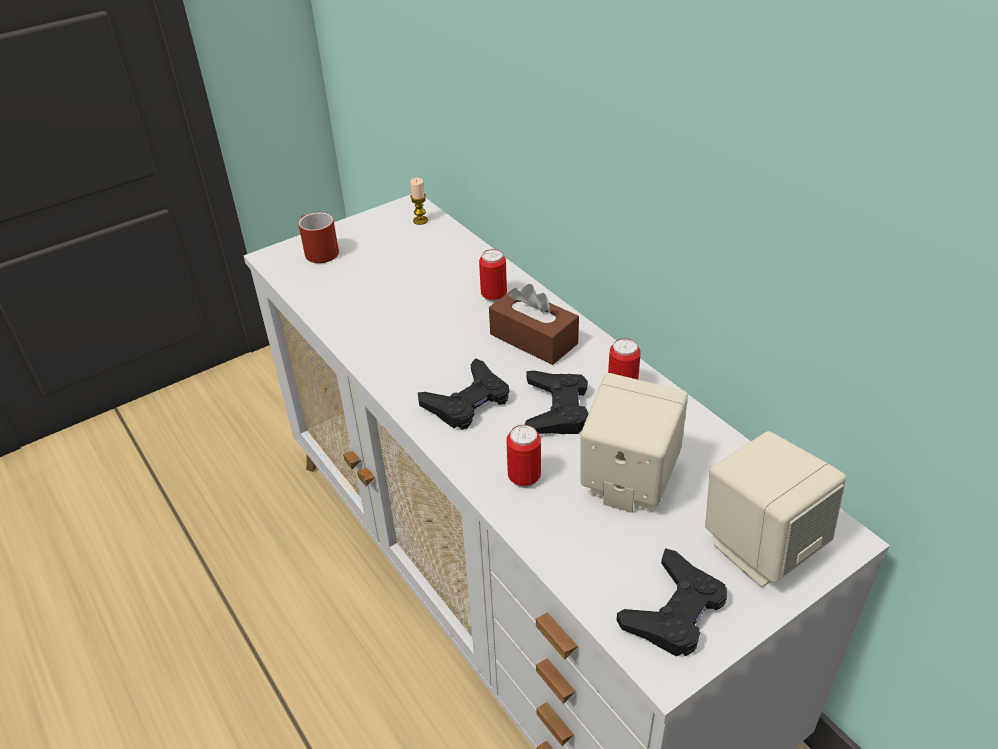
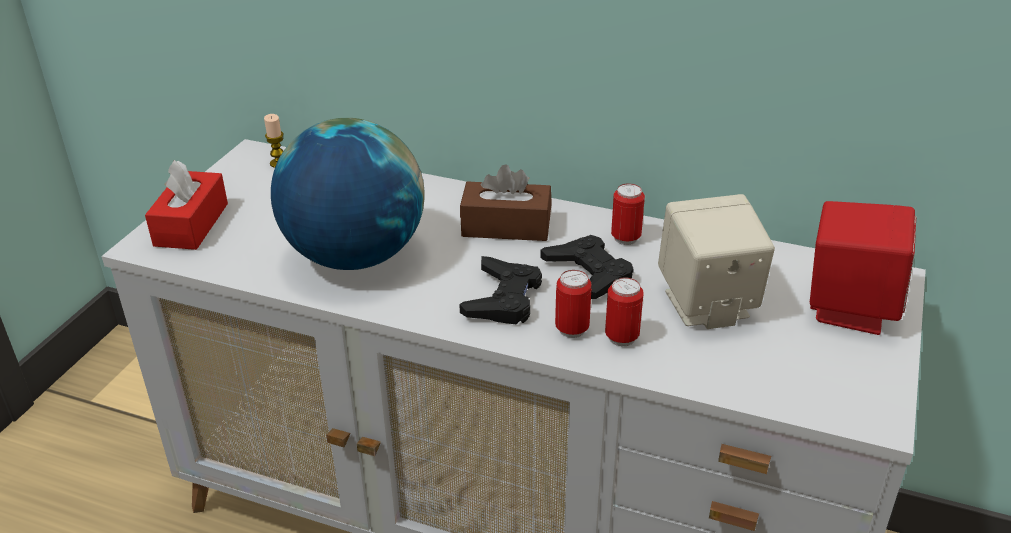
camera: 35 degrees left, 5 degrees down
red mug [298,212,339,263] -> red tissue box [145,160,228,250]
can [479,249,507,303] -> can moved to [555,270,591,338]
black game controller [616,548,727,656] -> none
beige speaker [705,431,846,587] -> red speaker [810,201,916,335]
none -> globe [271,118,425,270]

